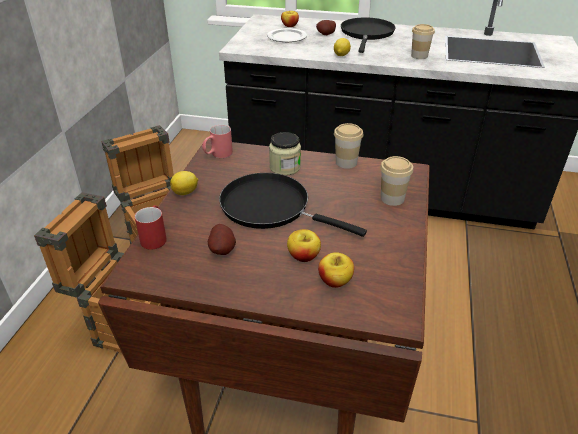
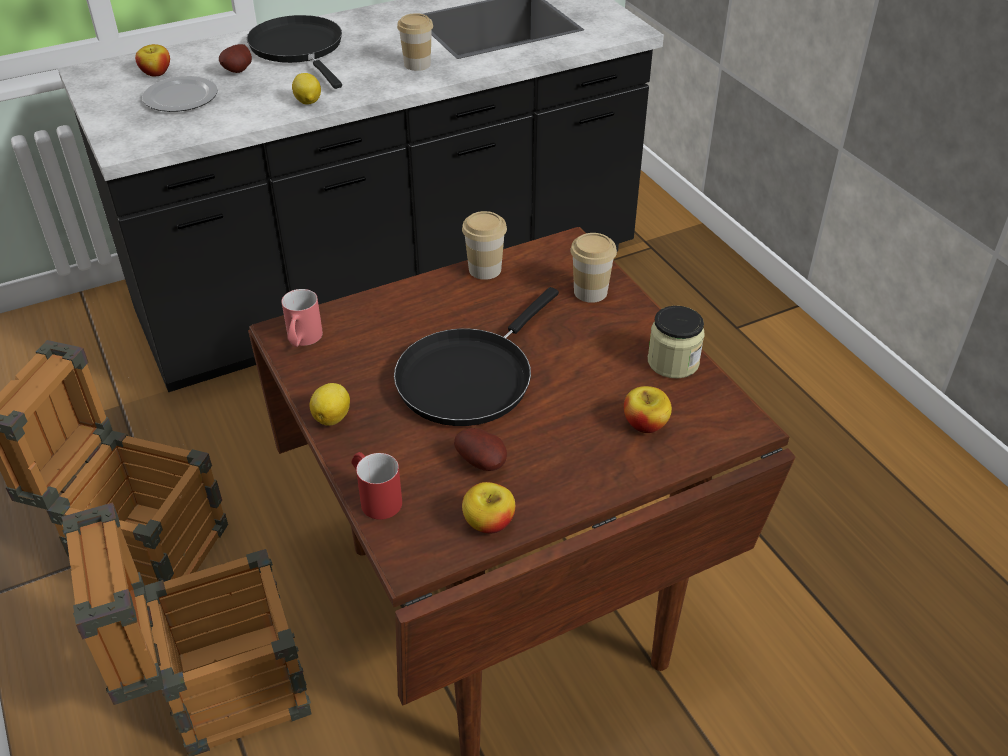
camera: 40 degrees left, 5 degrees up
black frying pan [219,173,367,237] -> black frying pan turned 45 degrees counterclockwise [394,287,559,426]
jar [269,132,301,176] -> jar moved to [648,306,705,379]
apple [287,229,321,262] -> apple moved to [462,482,515,534]

